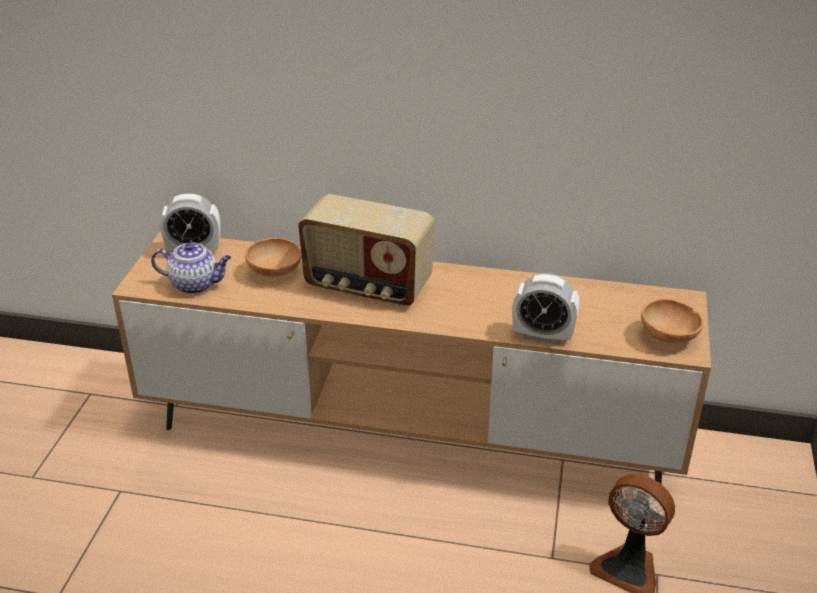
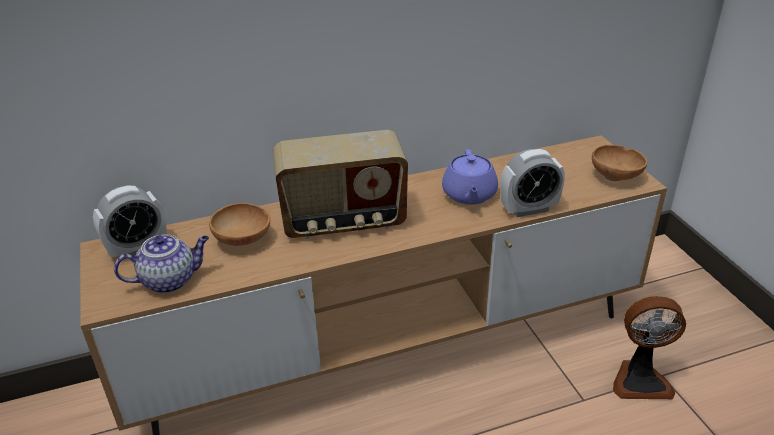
camera: 30 degrees left, 0 degrees up
none -> purple teapot [442,149,498,205]

